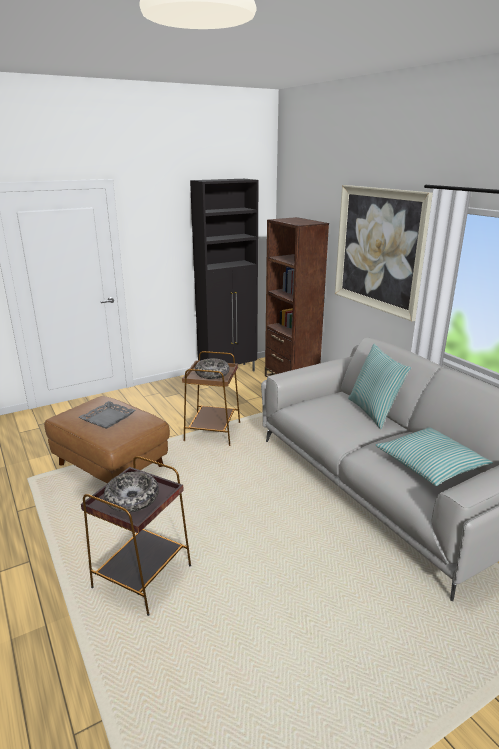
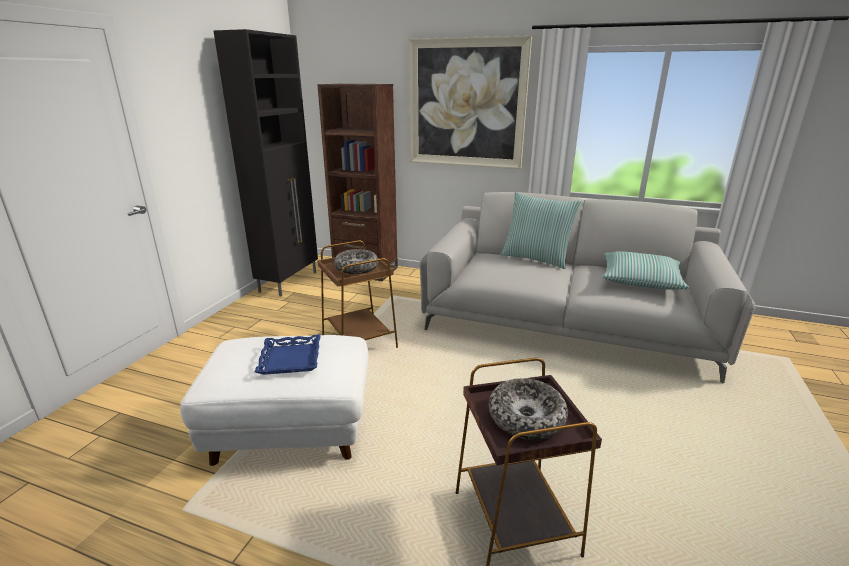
camera: 40 degrees left, 0 degrees up
brown ottoman [44,396,170,484] -> white ottoman [180,335,368,466]
grey tray [79,401,135,429] -> blue tray [255,335,321,375]

